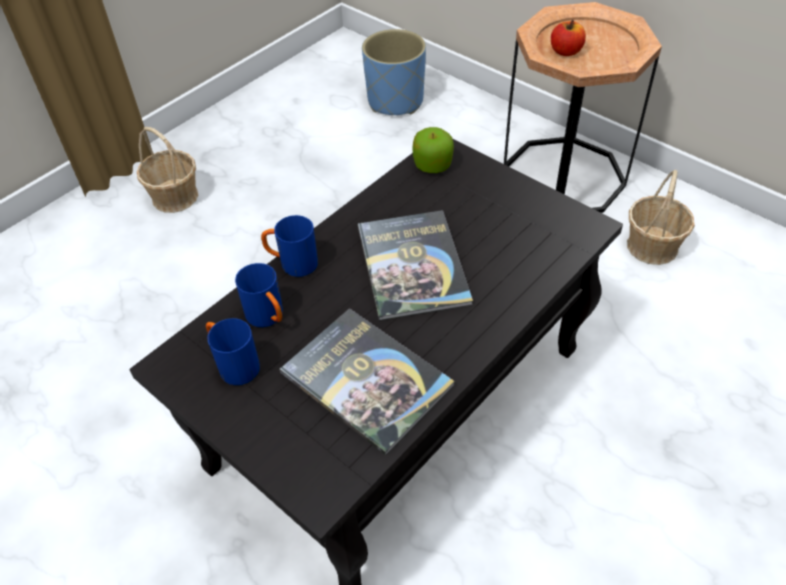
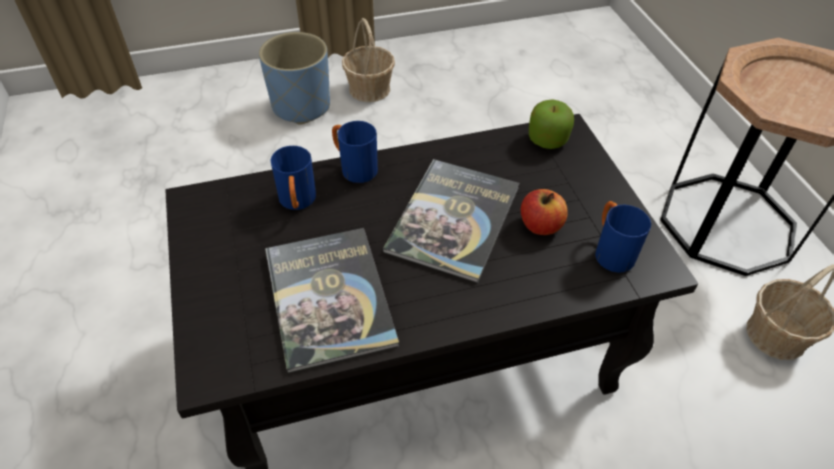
camera: 30 degrees right, 0 degrees up
blue mug [206,318,260,385] -> blue mug moved to [595,201,651,273]
blue planter [362,29,426,115] -> blue planter moved to [259,32,330,125]
apple [551,20,586,56] -> apple moved to [521,189,568,235]

